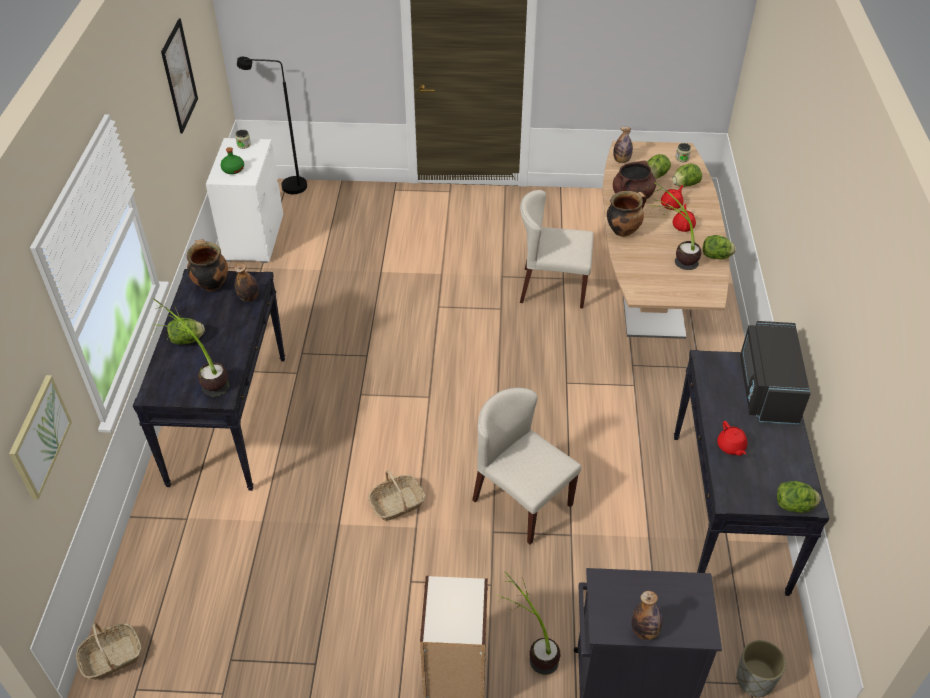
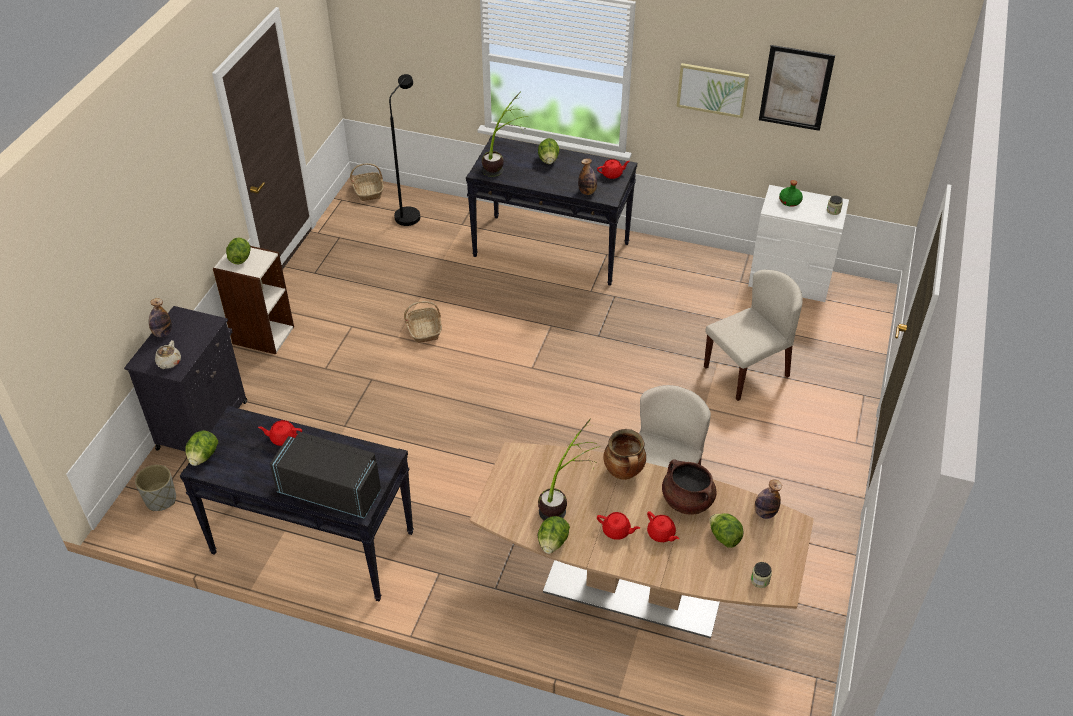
camera: 105 degrees right, 0 degrees up
picture [9,375,72,500] -> picture moved to [677,63,749,118]
cooking pot [187,239,228,291] -> red teapot [597,159,630,179]
black floor lamp [237,57,307,194] -> black floor lamp moved to [389,74,420,226]
beige chair [472,388,581,545] -> beige chair moved to [704,270,803,401]
potted plant [498,572,561,675] -> none
lettuce [672,164,702,187] -> lettuce moved to [226,237,251,264]
none -> beige teapot [155,340,181,369]

